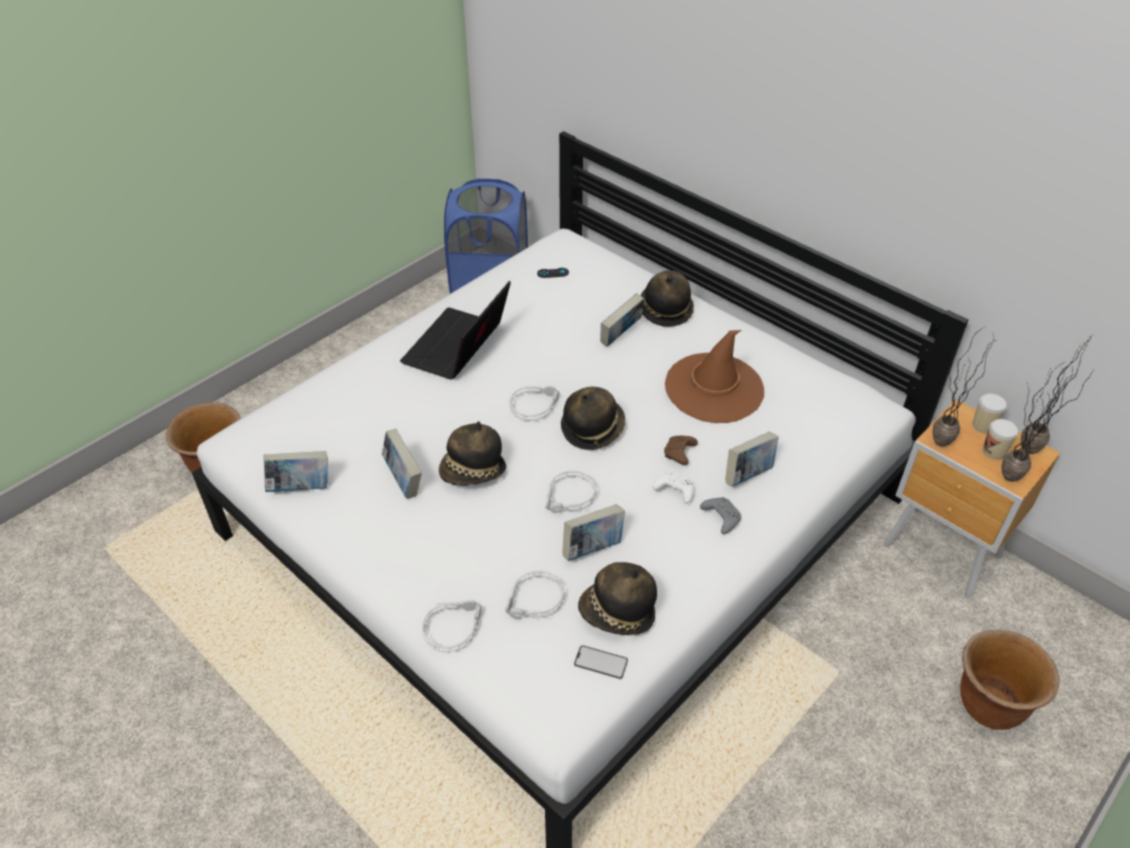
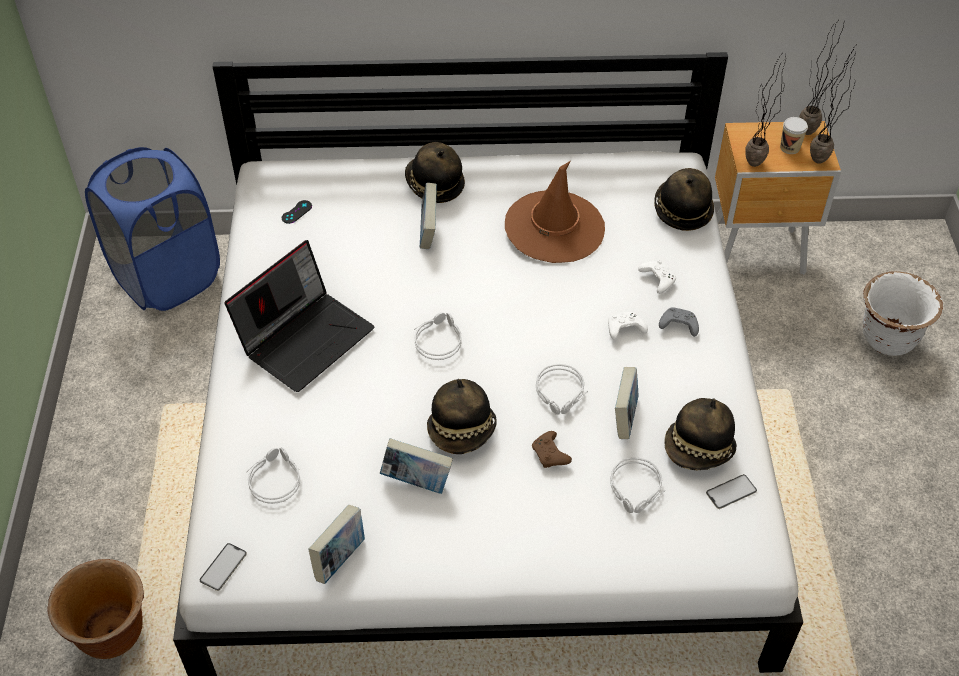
camera: 45 degrees left, 5 degrees up
laptop [400,281,511,380] -> laptop turned 120 degrees counterclockwise [225,240,375,392]
grey headphones [422,600,481,652] -> grey headphones moved to [246,447,300,504]
hat [561,387,625,450] -> hat moved to [654,168,714,231]
brown game controller [664,436,698,465] -> brown game controller moved to [532,431,572,468]
book [725,432,779,487] -> white game controller [638,260,676,294]
brown planter [960,630,1059,730] -> white planter [863,271,943,356]
cup [972,394,1007,434] -> none
none -> phone [200,543,247,591]

